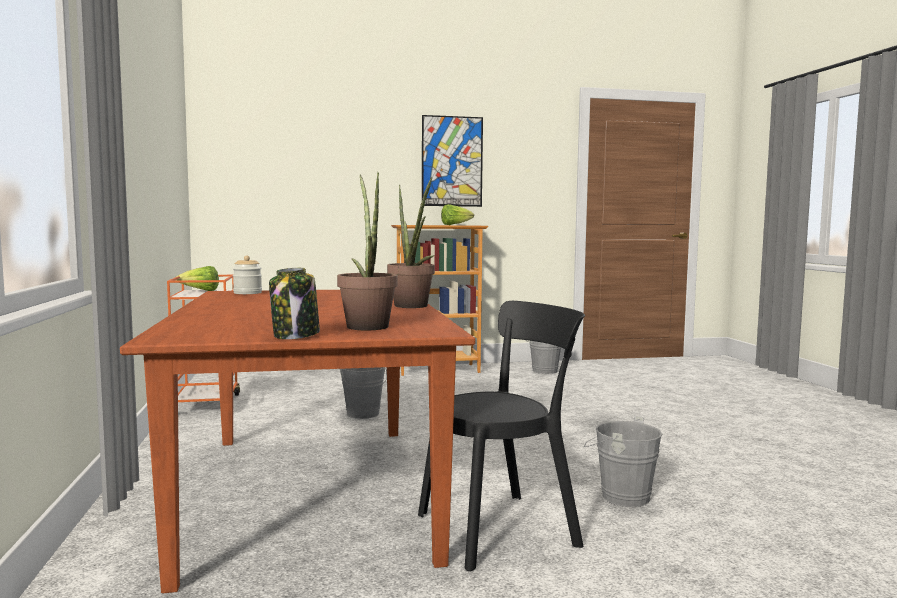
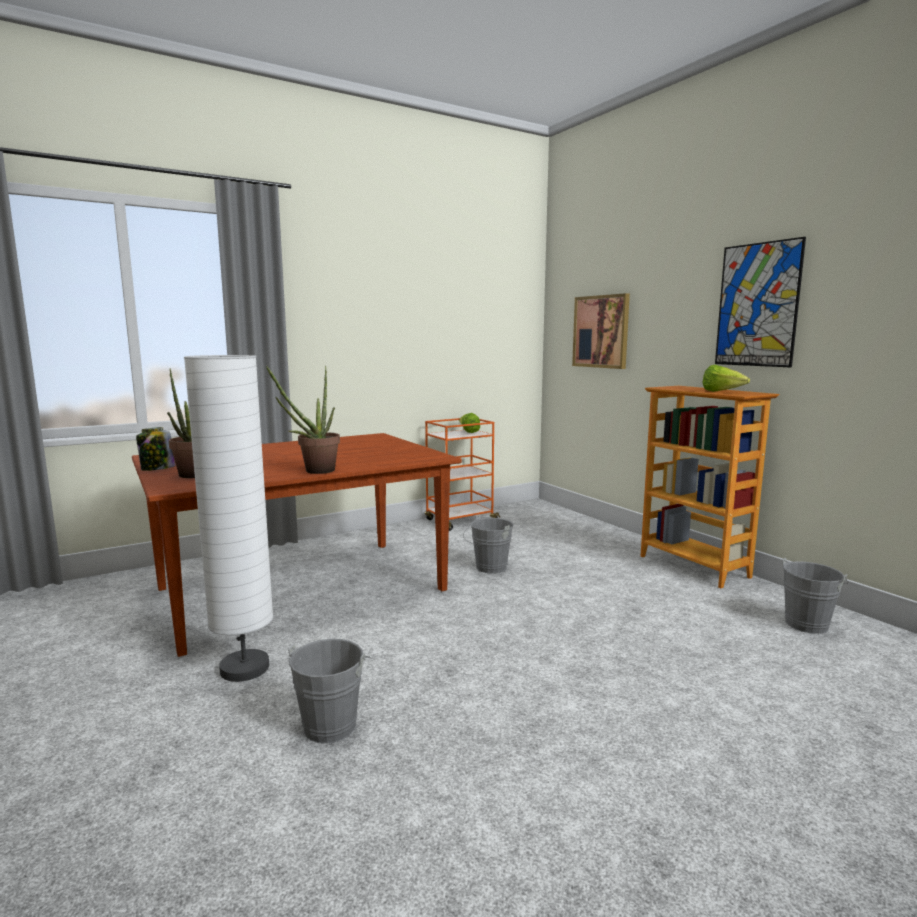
camera: 70 degrees right, 5 degrees up
jar [233,256,262,294] -> none
black chair [418,301,585,571] -> white floor lamp [184,355,274,682]
none -> picture [572,293,630,369]

